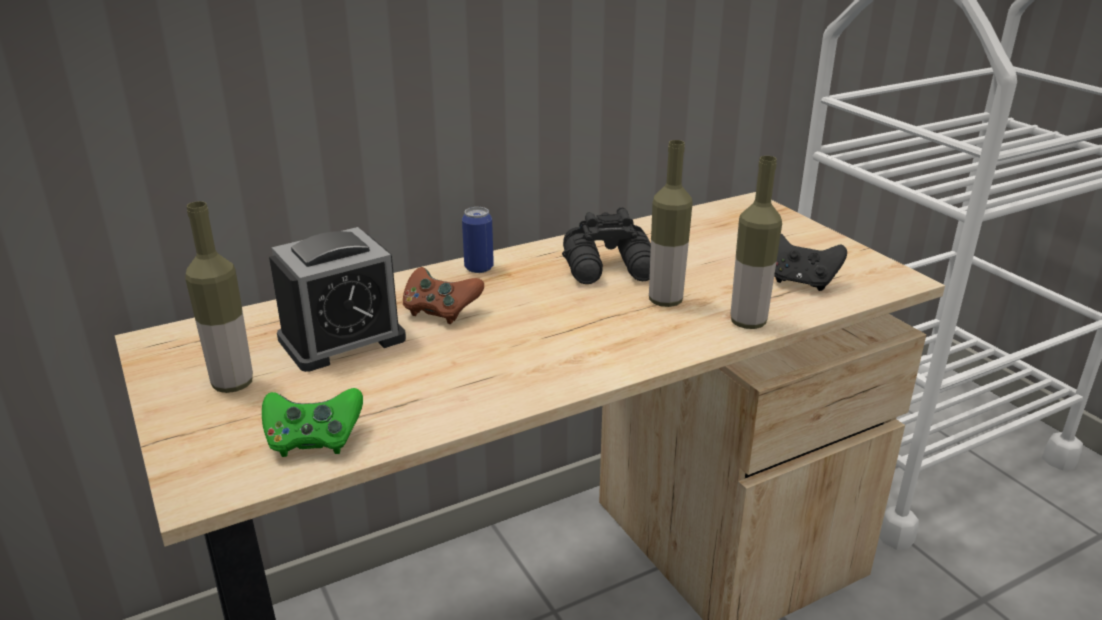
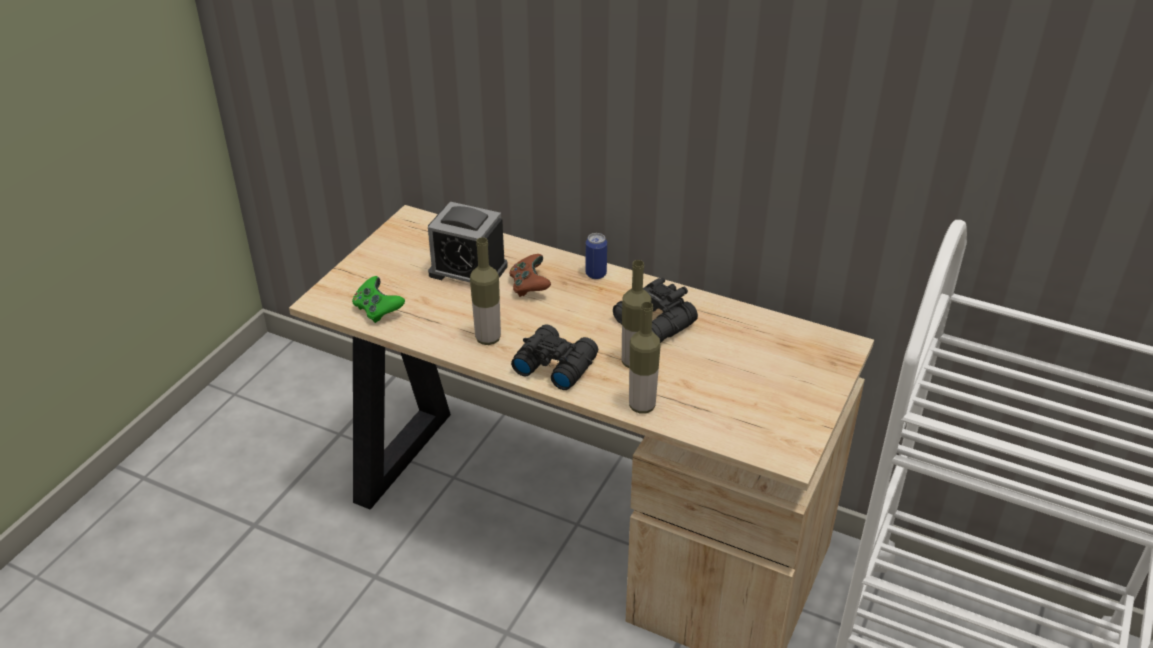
camera: 55 degrees right, 10 degrees up
bottle [185,201,253,393] -> bottle moved to [470,237,501,345]
black game controller [774,234,847,291] -> none
none -> black binoculars [511,325,598,390]

